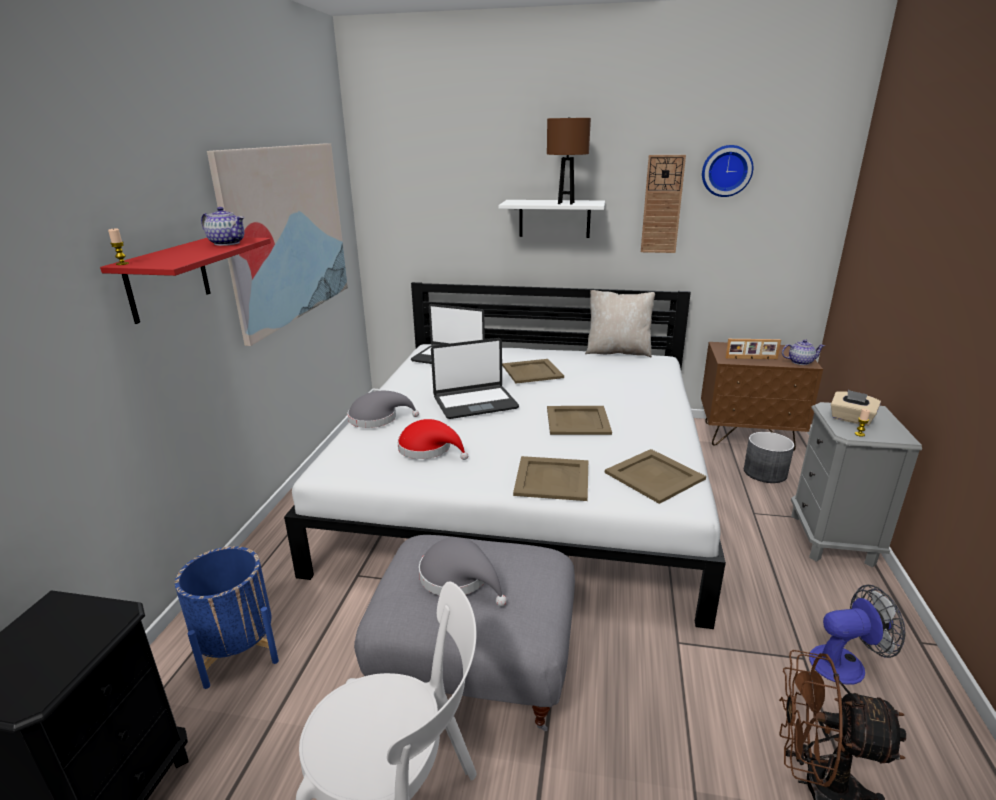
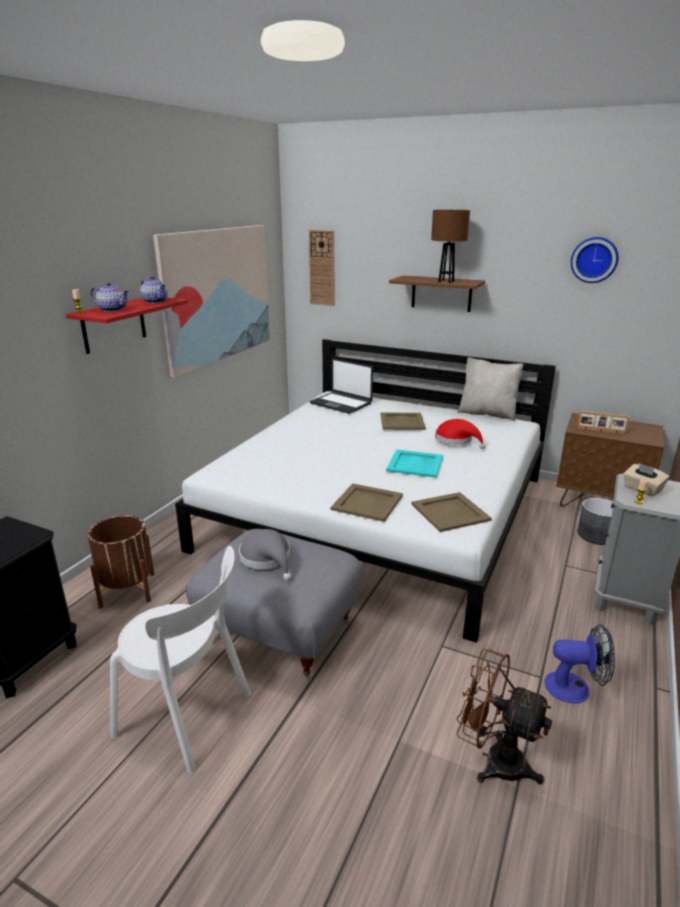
camera: 15 degrees right, 0 degrees up
blue planter [175,546,279,689] -> brown planter [87,515,154,608]
grey hat [348,391,419,428] -> none
red hat [397,419,468,460] -> red hat moved to [435,419,485,449]
laptop [431,338,519,419] -> none
white shelf [499,200,605,238] -> brown shelf [389,275,485,312]
beige tray [547,406,612,435] -> turquoise tray [386,449,443,478]
wall clock [641,155,686,253] -> wall clock moved to [309,230,335,306]
teapot [782,339,825,365] -> teapot moved to [90,282,129,312]

